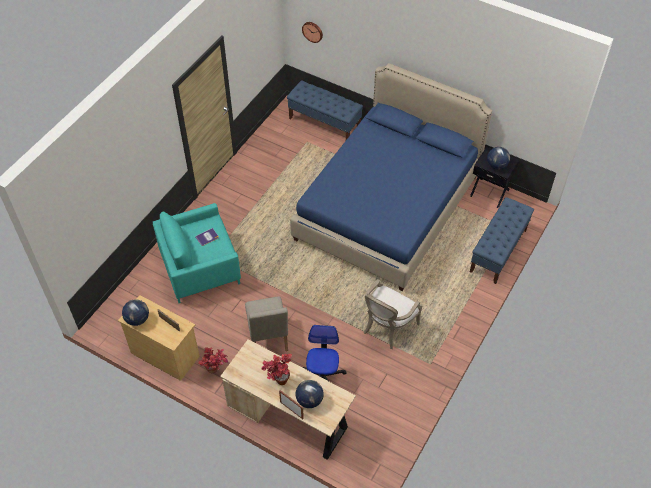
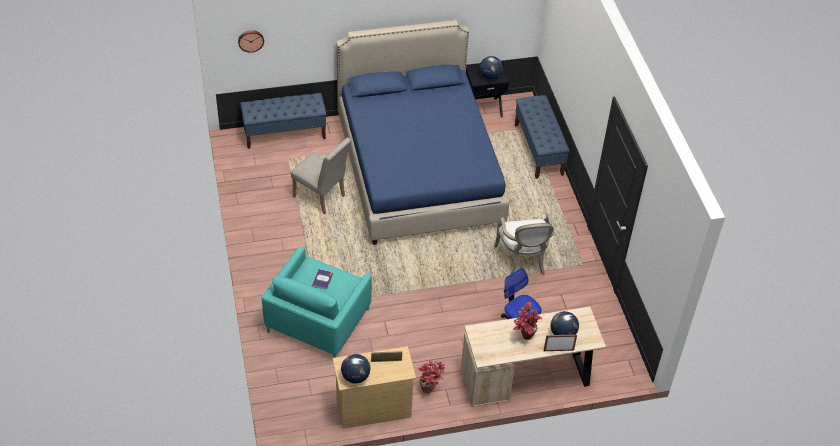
camera: 45 degrees left, 5 degrees down
beige chair [245,296,288,351] -> beige chair moved to [291,137,351,215]

